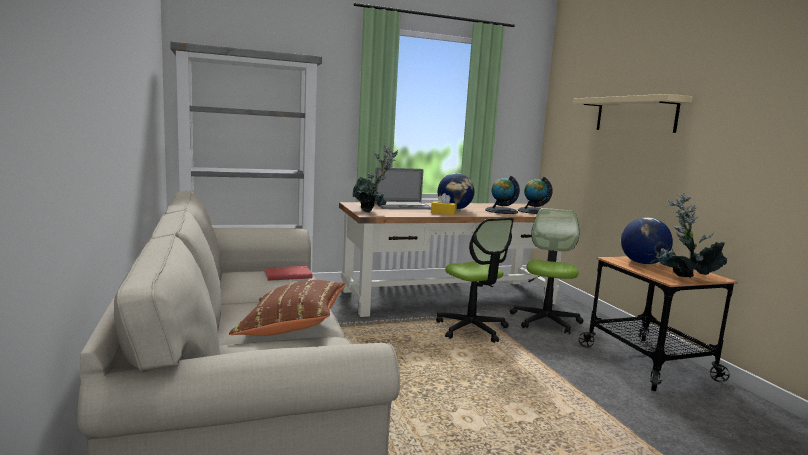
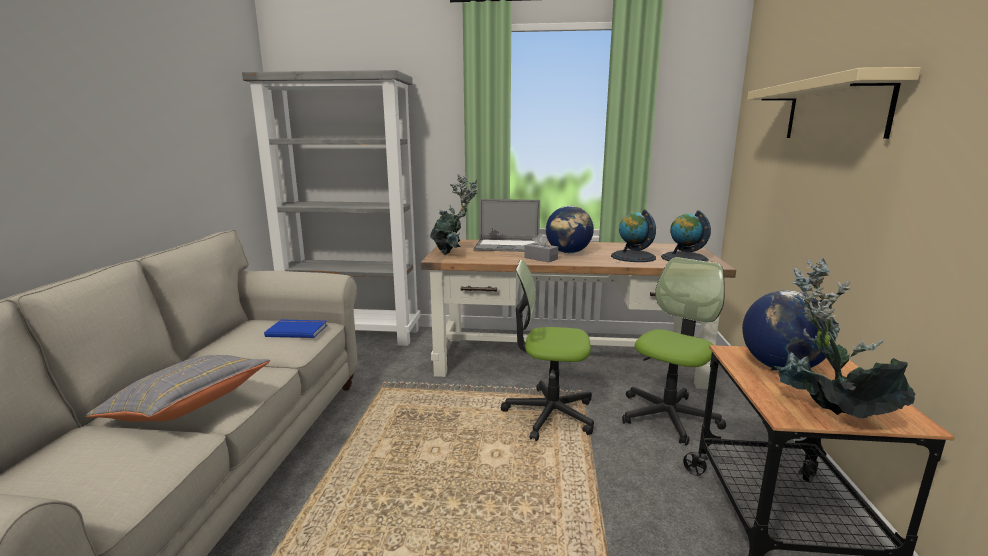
camera: 25 degrees right, 5 degrees up
brown pillow [229,280,346,336] -> grey pillow [85,355,270,422]
red book [265,266,312,281] -> blue book [264,319,327,338]
yellow tissue box [431,193,457,215] -> grey tissue box [524,233,558,262]
office chair [436,218,514,343] -> office chair turned 105 degrees clockwise [501,260,594,441]

